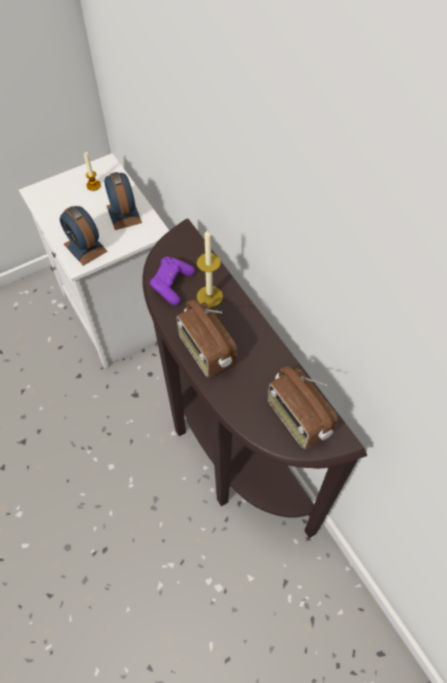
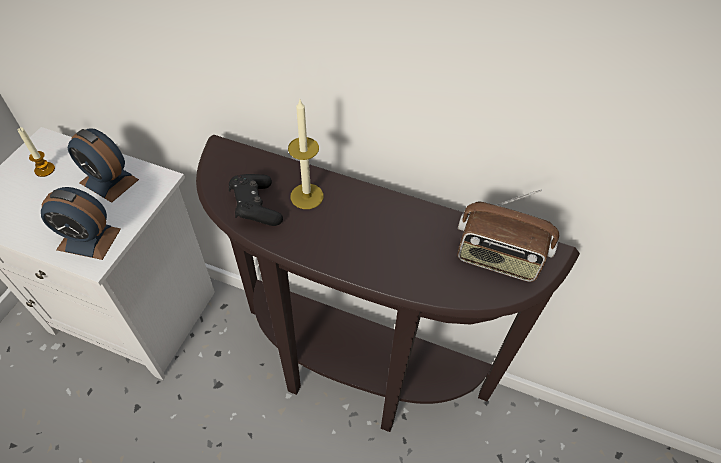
camera: 40 degrees left, 5 degrees down
purple game controller [150,257,195,305] -> black game controller [229,174,283,226]
radio [177,300,237,378] -> none

